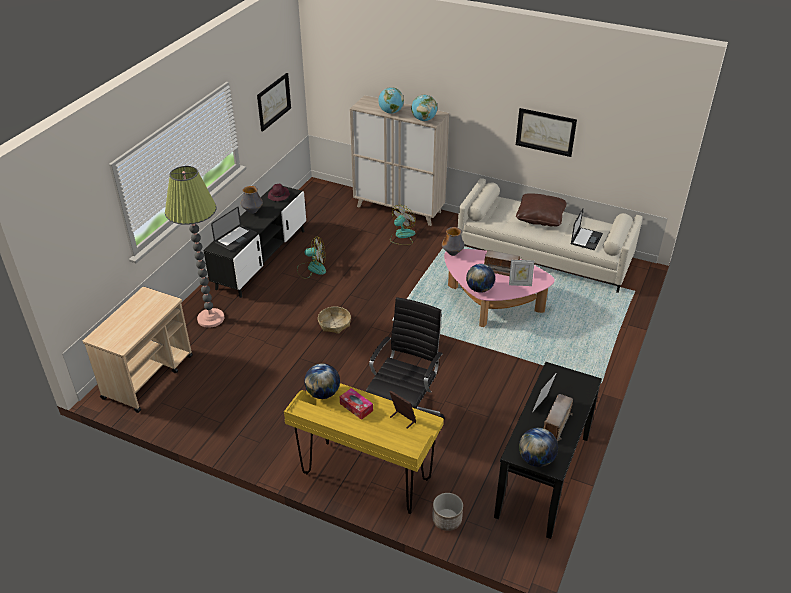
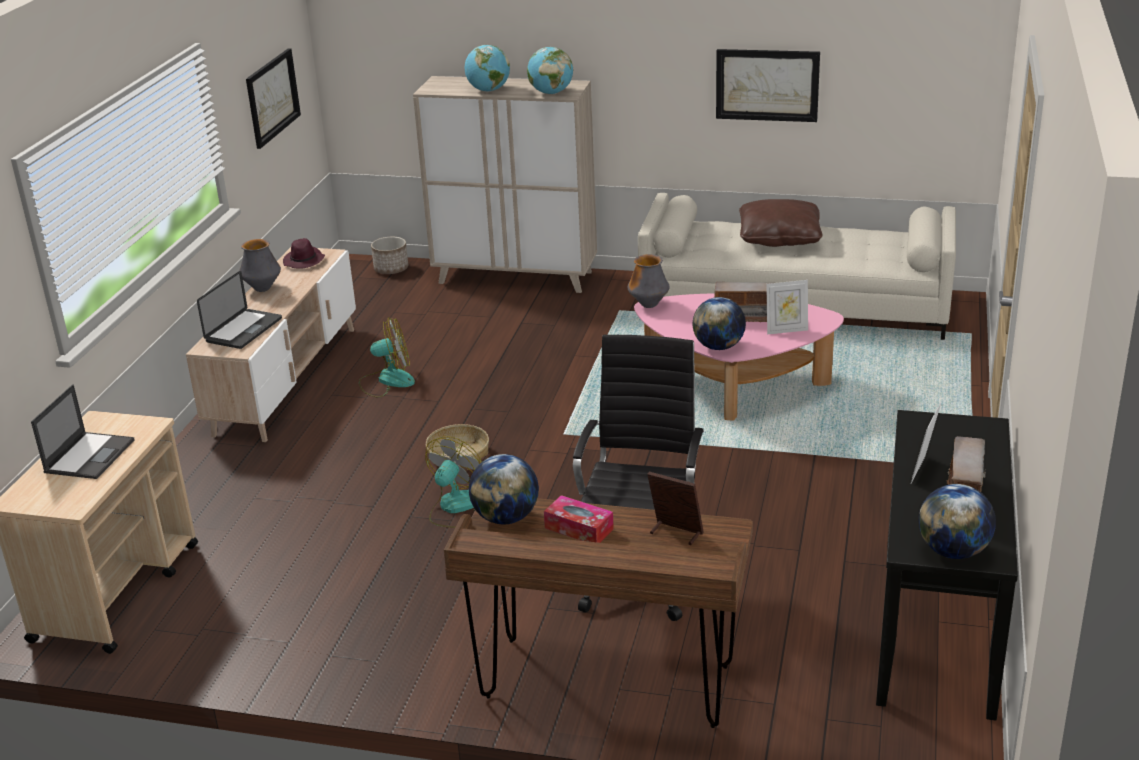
camera: 10 degrees left, 10 degrees down
floor lamp [165,166,225,328] -> none
black tv stand [203,186,306,298] -> beige tv stand [186,247,356,442]
yellow desk [284,383,444,514] -> brown desk [444,498,753,728]
fan [390,205,416,245] -> fan moved to [426,436,482,528]
planter [432,493,463,531] -> planter moved to [371,237,408,274]
laptop [571,208,603,250] -> laptop moved to [31,384,134,479]

